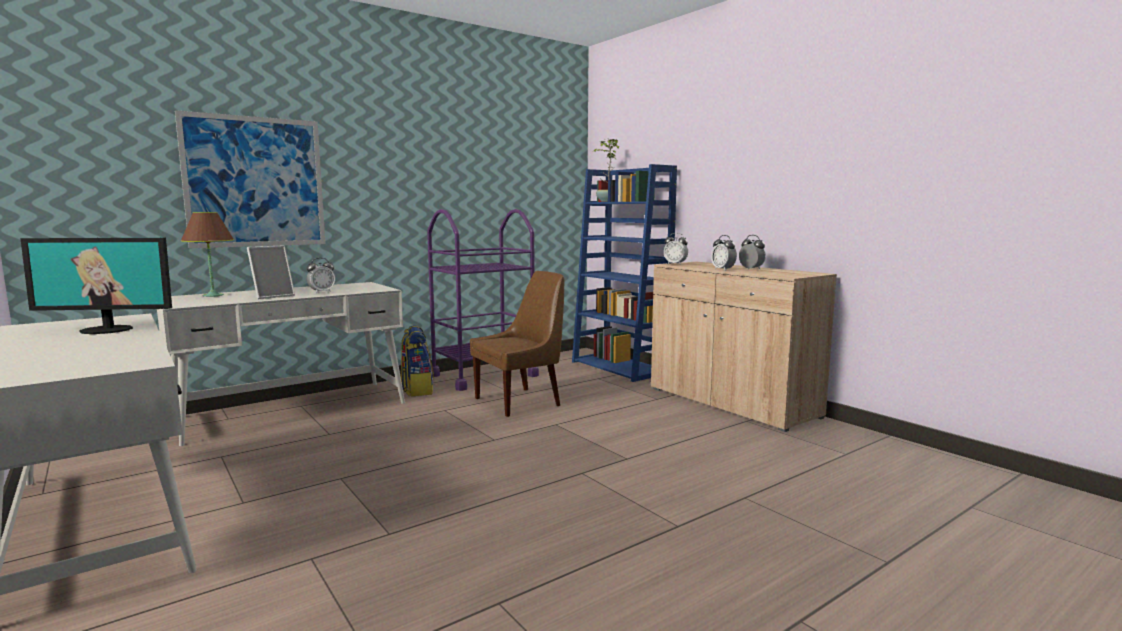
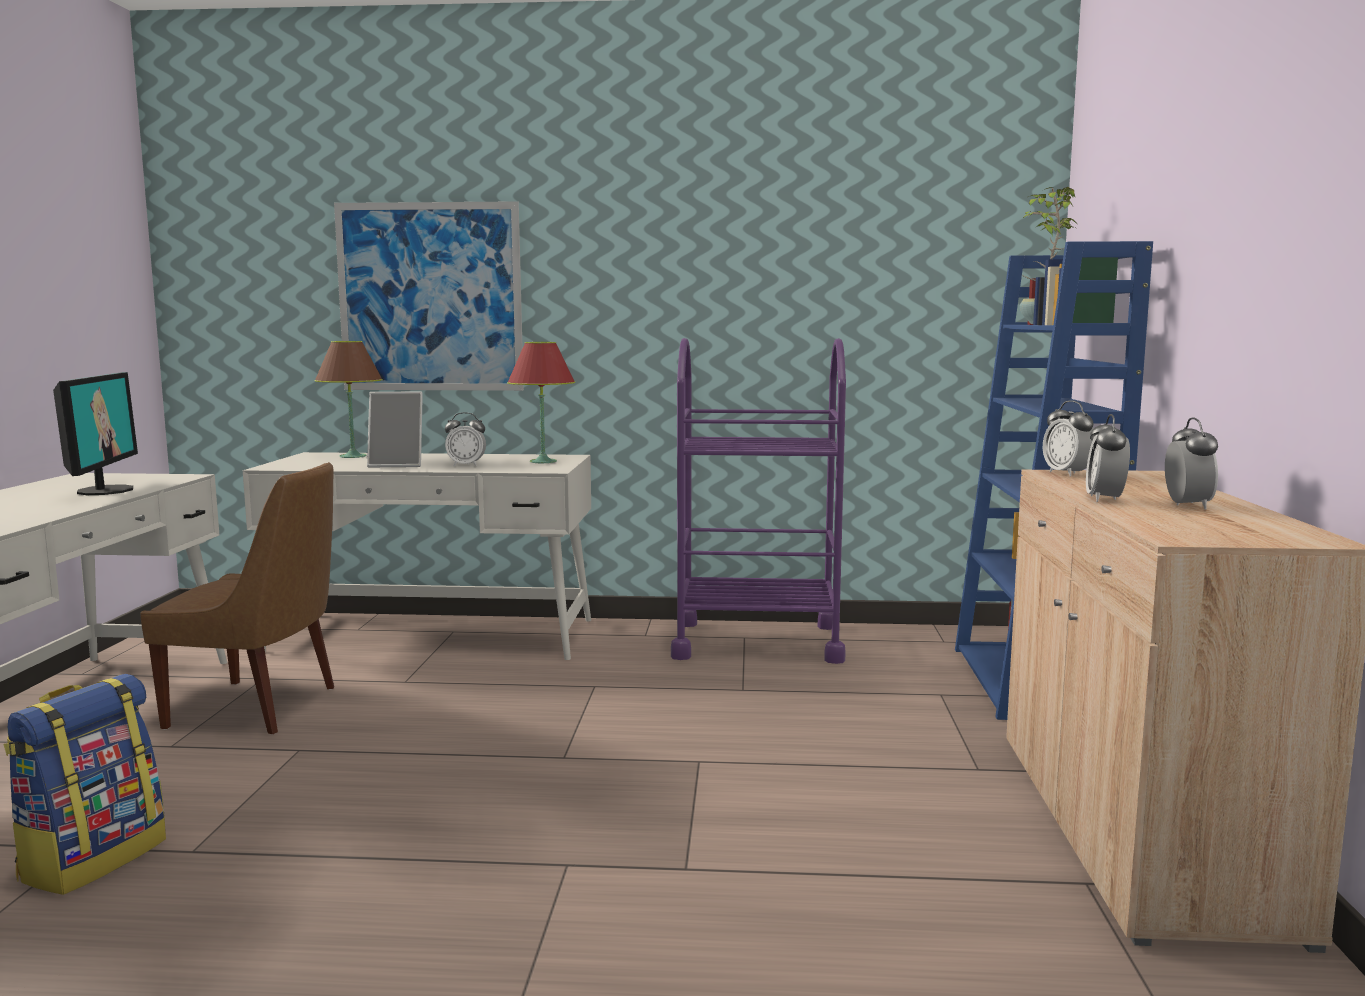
camera: 40 degrees right, 0 degrees up
monitor [20,238,172,334] -> monitor turned 135 degrees counterclockwise [53,372,138,495]
backpack [401,325,434,396] -> backpack moved to [4,674,166,895]
brown chair [470,271,565,417] -> brown chair moved to [140,462,334,734]
none -> red table lamp [507,342,575,463]

